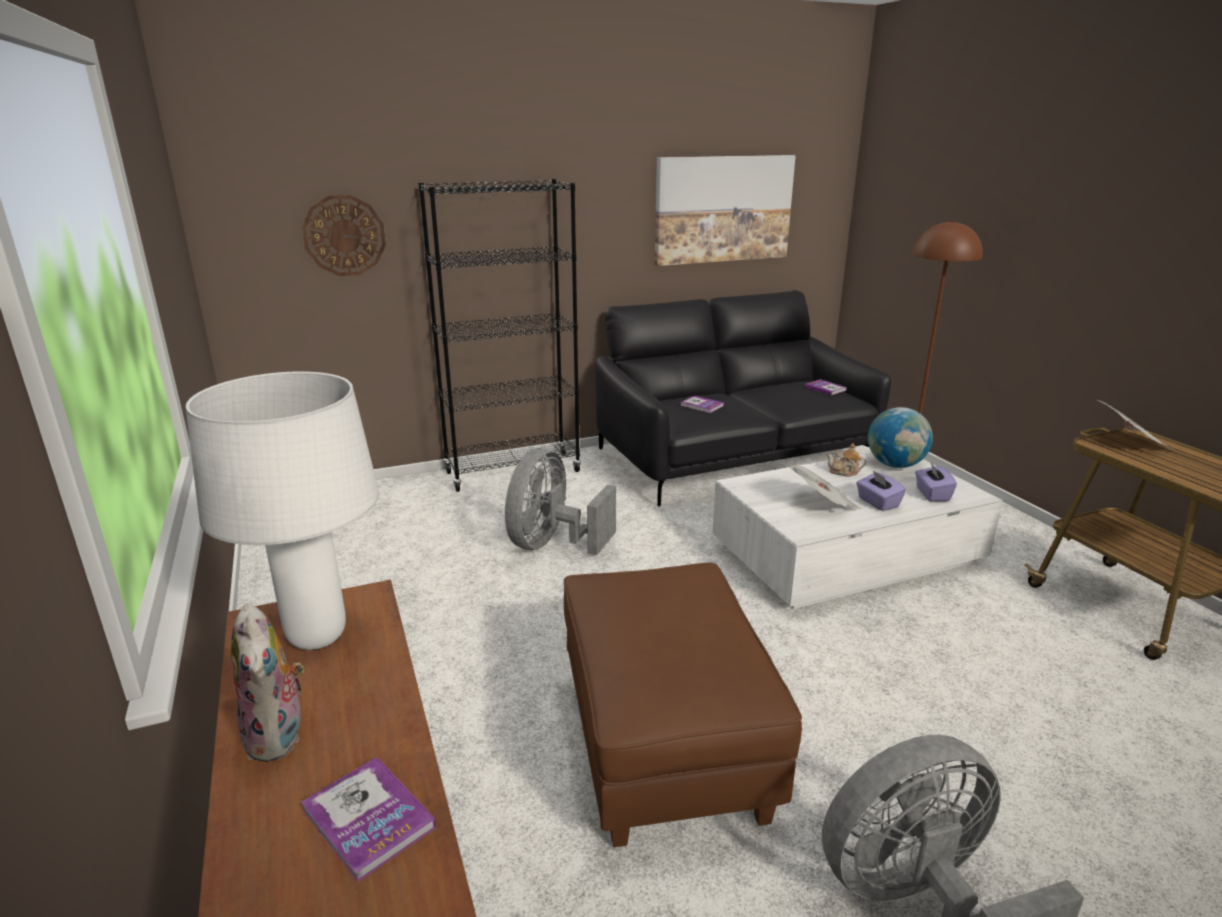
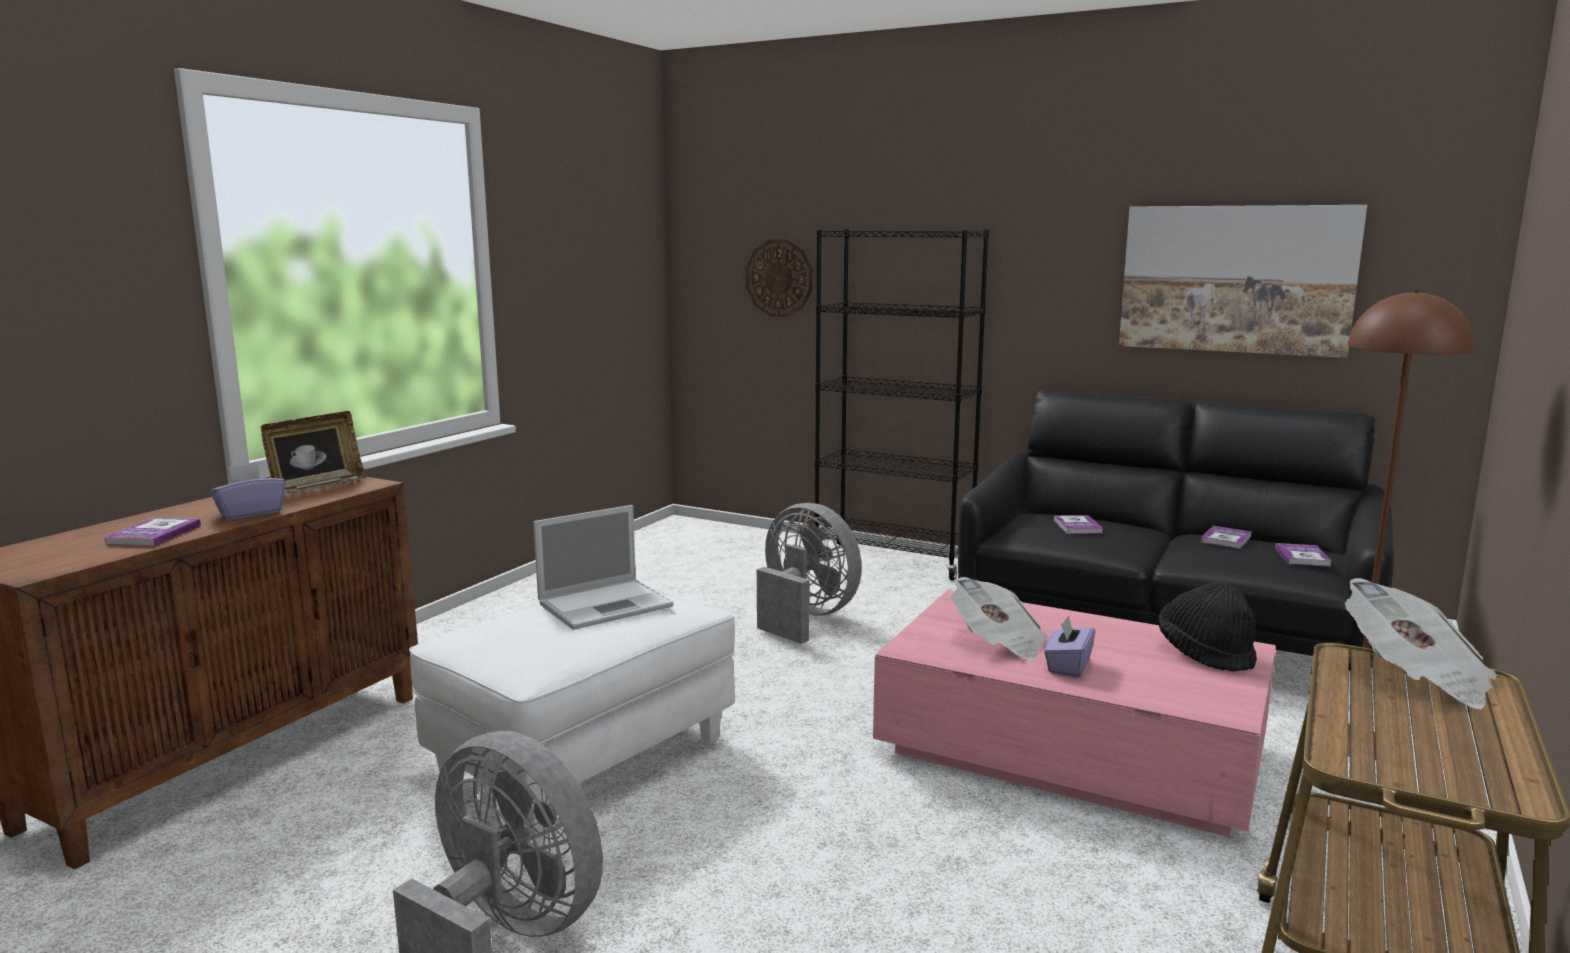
camera: 50 degrees right, 10 degrees down
white table lamp [186,371,379,650] -> picture frame [261,411,366,496]
plush toy [231,603,304,762] -> none
grey fan [505,448,616,555] -> grey fan turned 60 degrees clockwise [757,503,862,644]
brown ottoman [564,563,802,847] -> white ottoman [409,589,735,834]
white coffee table [712,452,1003,609] -> pink coffee table [873,590,1276,837]
teapot [827,443,867,477] -> none
globe [868,407,933,468] -> black hat [1158,582,1257,672]
purple tissue box [915,463,957,501] -> purple tissue box moved to [210,463,286,520]
none -> laptop [533,505,673,630]
none -> book [1200,526,1252,549]

